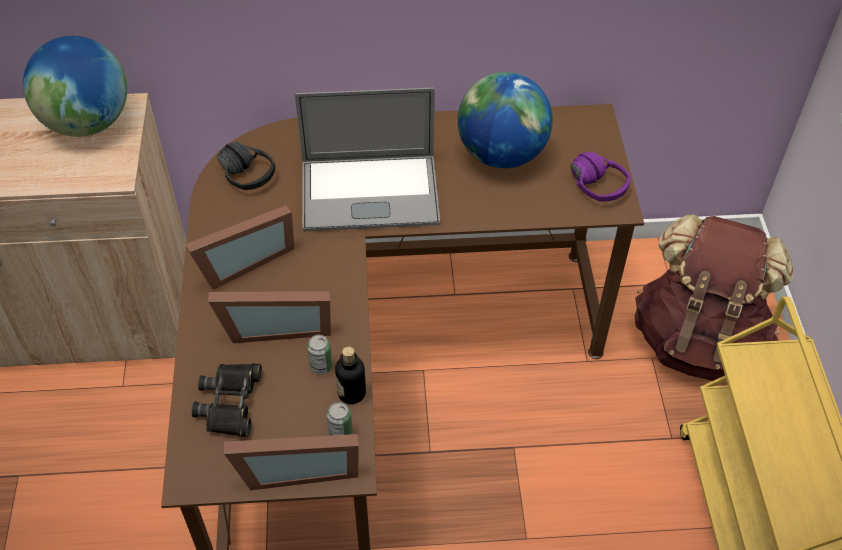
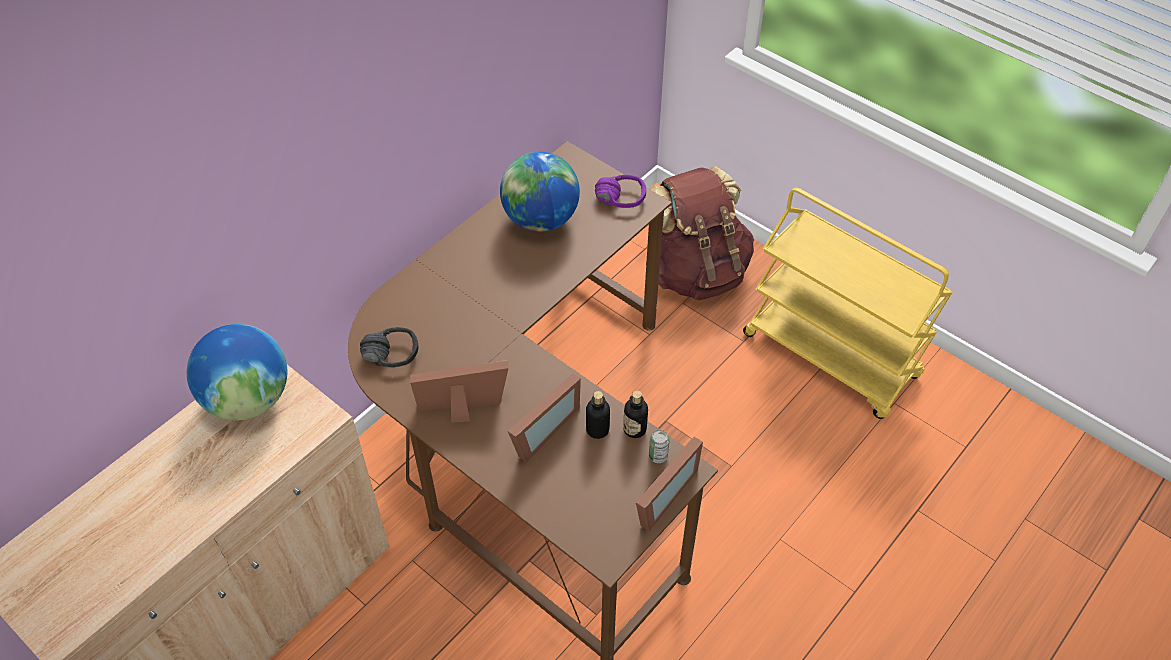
camera: 45 degrees left, 0 degrees up
picture frame [185,205,294,290] -> picture frame turned 105 degrees counterclockwise [410,360,509,423]
black binoculars [192,363,262,437] -> none
laptop [295,88,440,231] -> none
can [307,334,332,375] -> bottle [586,391,610,439]

